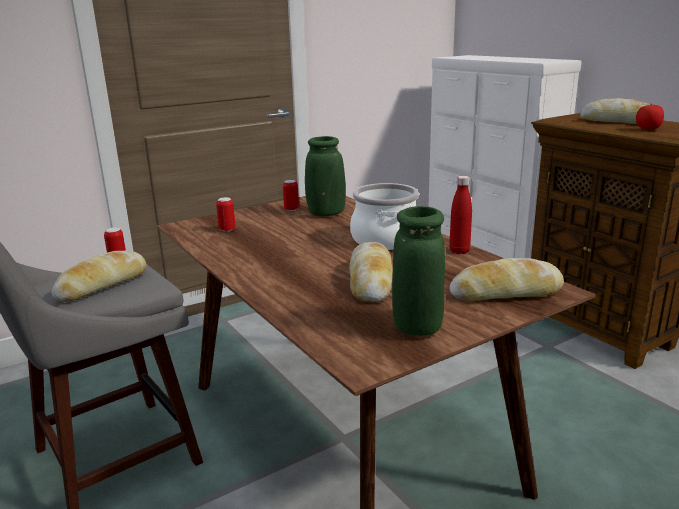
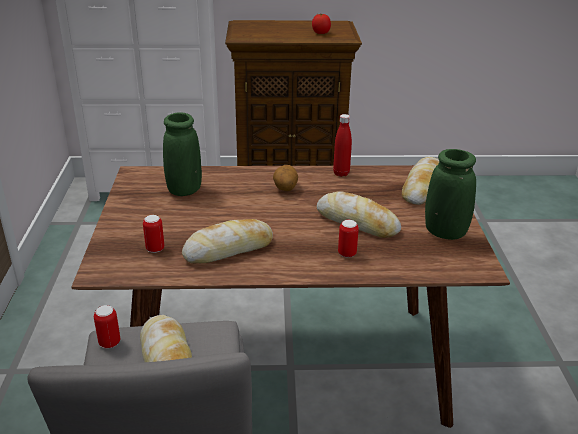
camera: 60 degrees left, 10 degrees up
can [283,180,299,211] -> can moved to [338,220,359,257]
cooking pot [350,183,419,250] -> potato [273,165,298,191]
bread [580,98,650,124] -> bread moved to [182,219,273,264]

